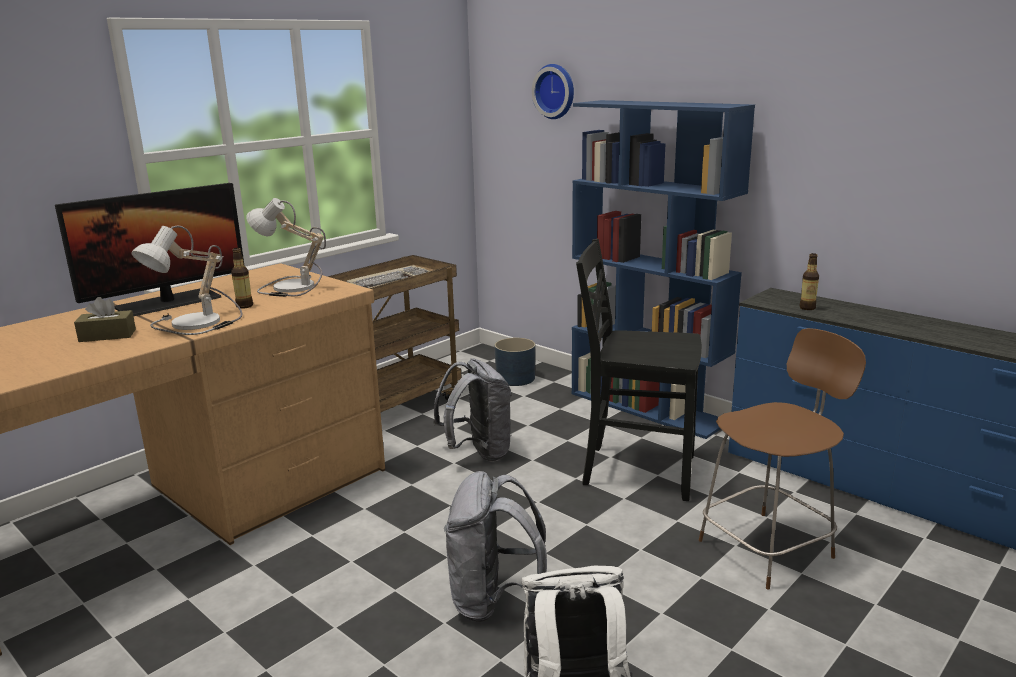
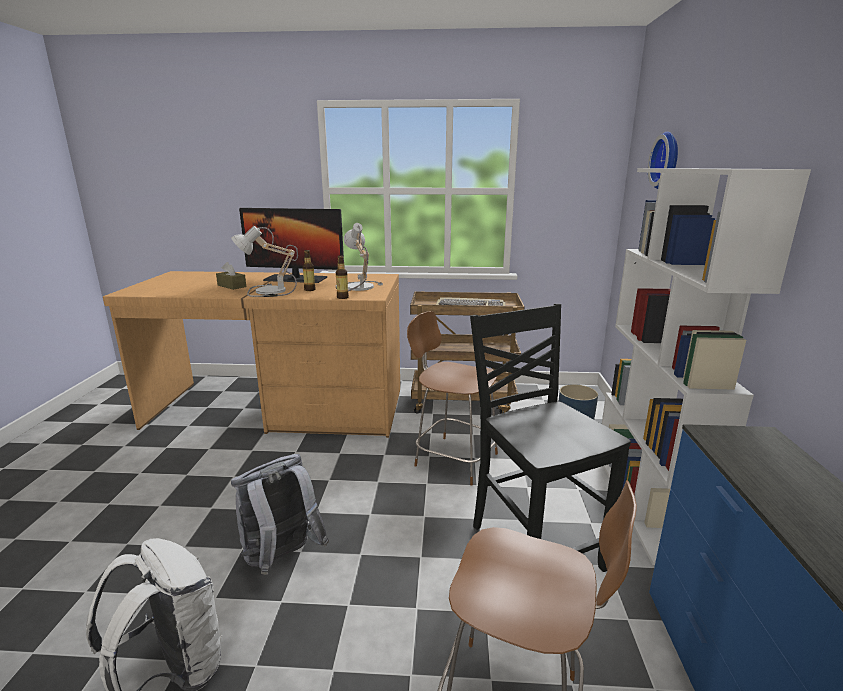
camera: 50 degrees right, 0 degrees up
grey backpack [433,358,512,462] -> brown chair [407,311,498,486]
blue bookcase [572,100,755,439] -> white bookcase [602,168,811,565]
bottle [799,253,819,310] -> bottle moved to [336,255,349,299]

